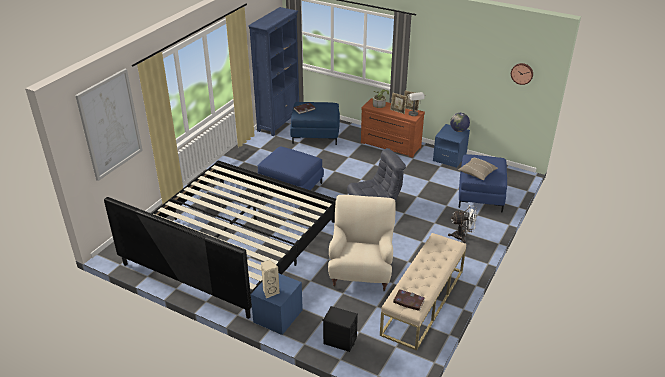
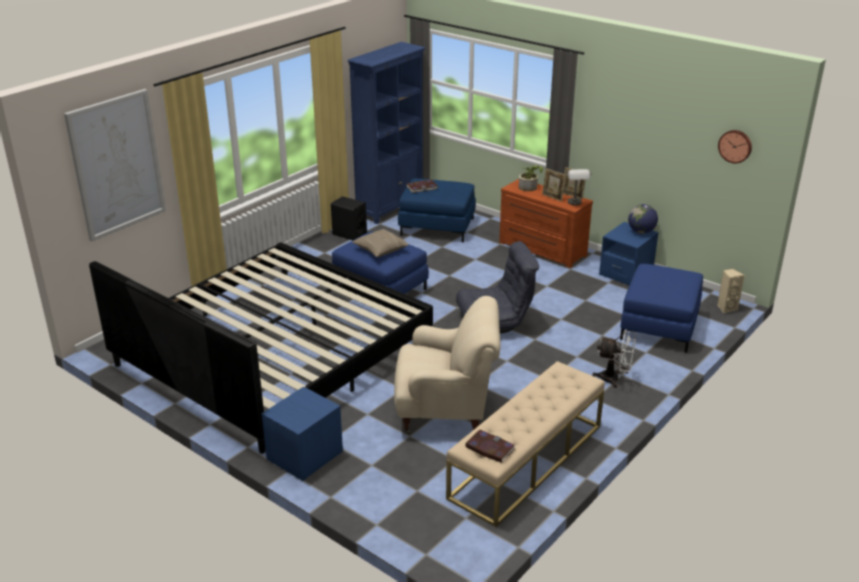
camera: 10 degrees right, 5 degrees down
beige speaker [261,260,280,298] -> beige speaker moved to [717,268,745,313]
black speaker [322,306,358,352] -> black speaker moved to [331,196,367,240]
beige armchair [328,195,396,292] -> beige armchair turned 75 degrees clockwise [394,296,501,434]
beige pillow [458,158,498,180] -> beige pillow moved to [352,229,409,257]

